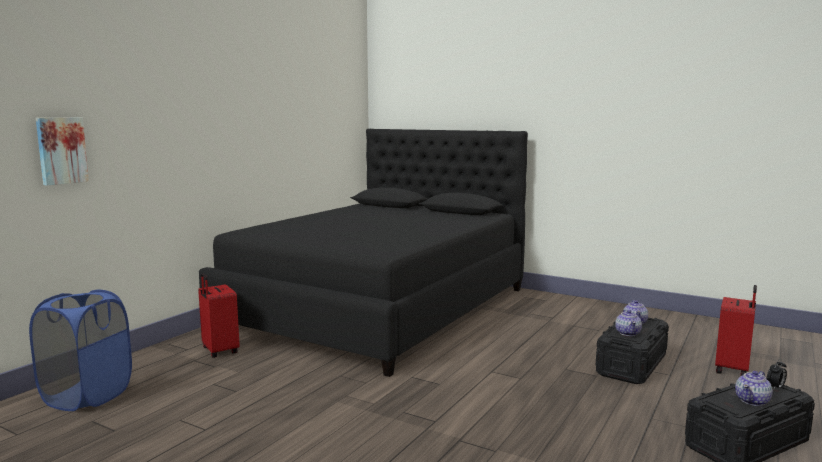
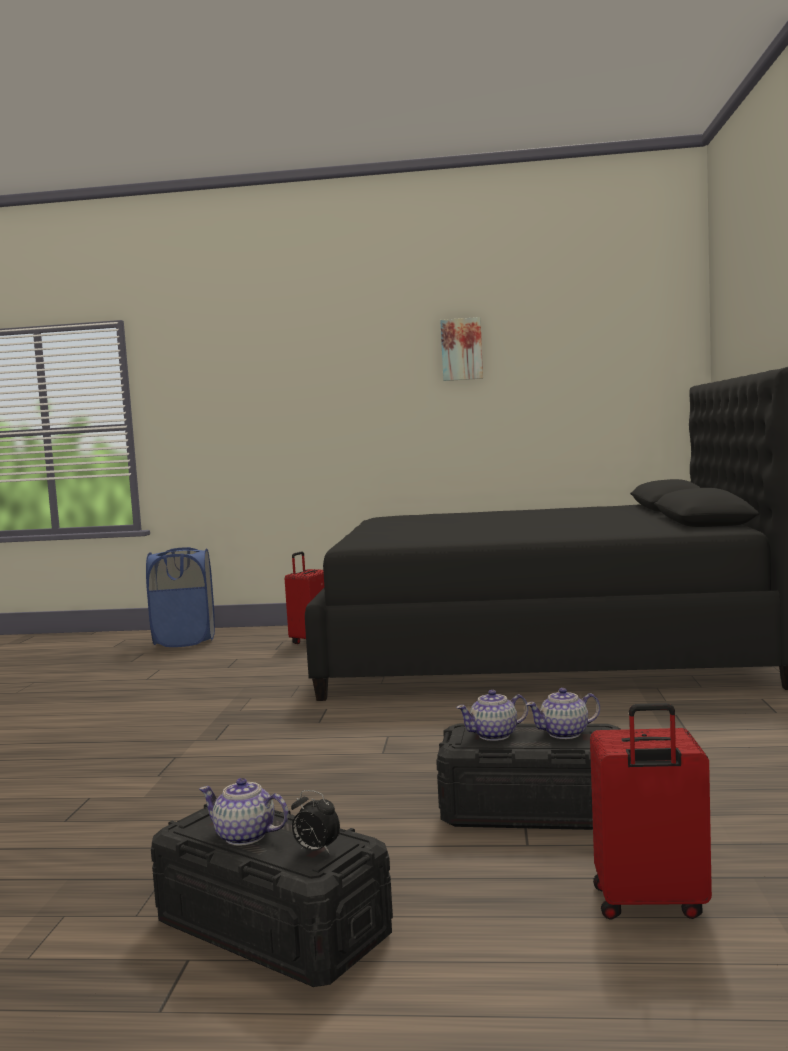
camera: 65 degrees right, 5 degrees down
picture [36,118,89,186] -> picture moved to [440,317,483,381]

